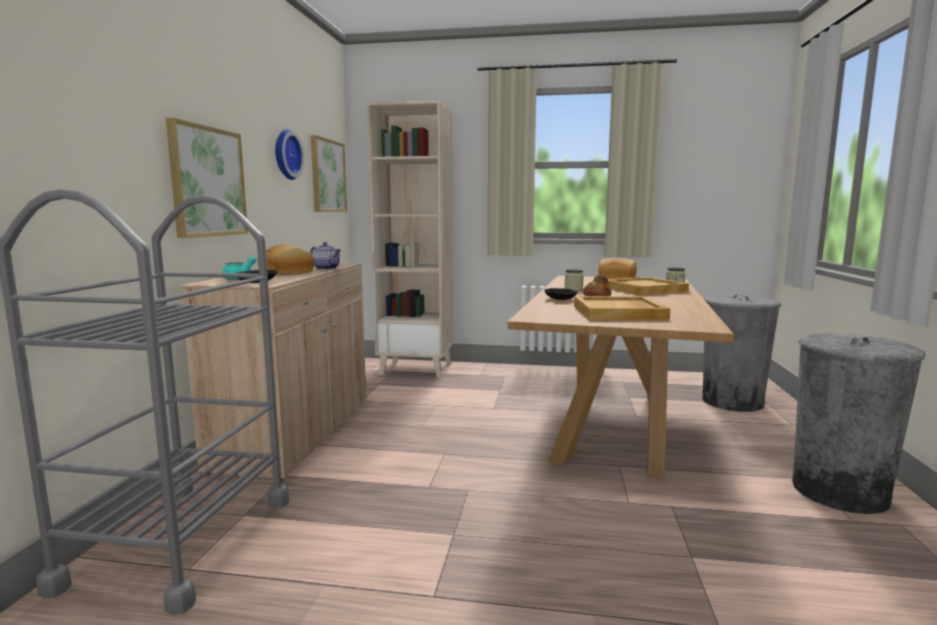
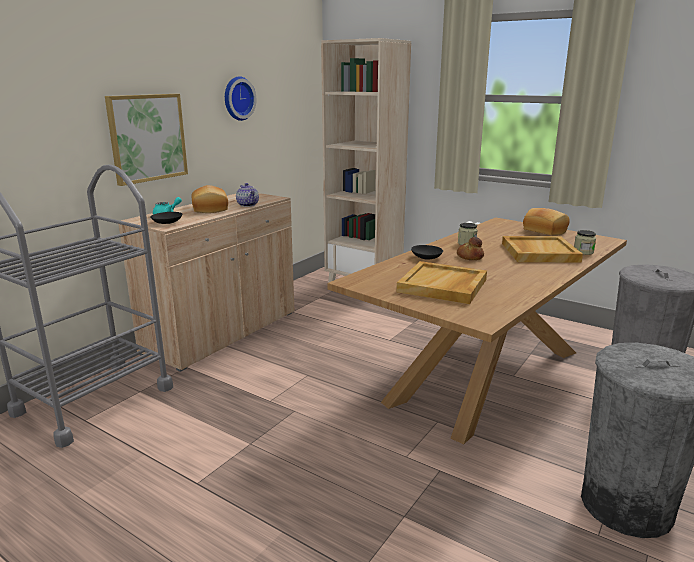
camera: 25 degrees right, 10 degrees up
picture [311,135,347,212] -> none

